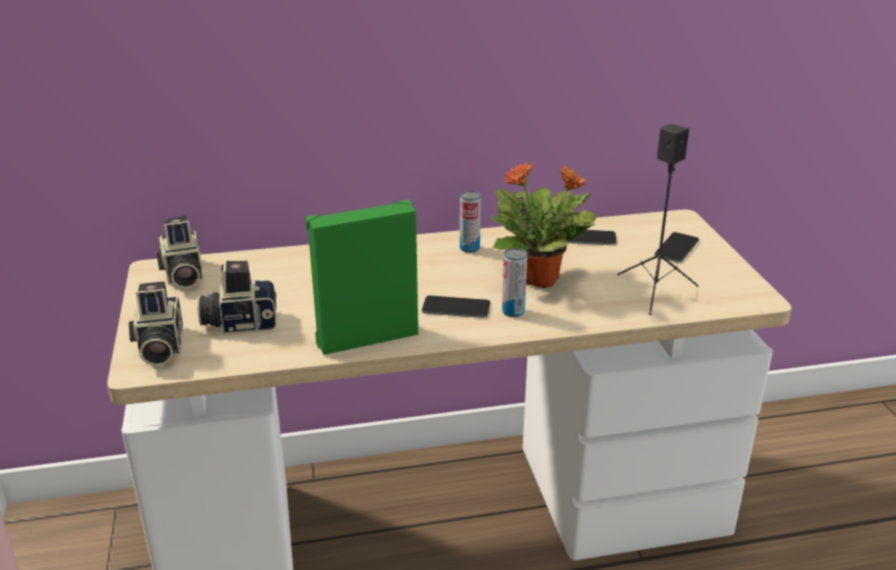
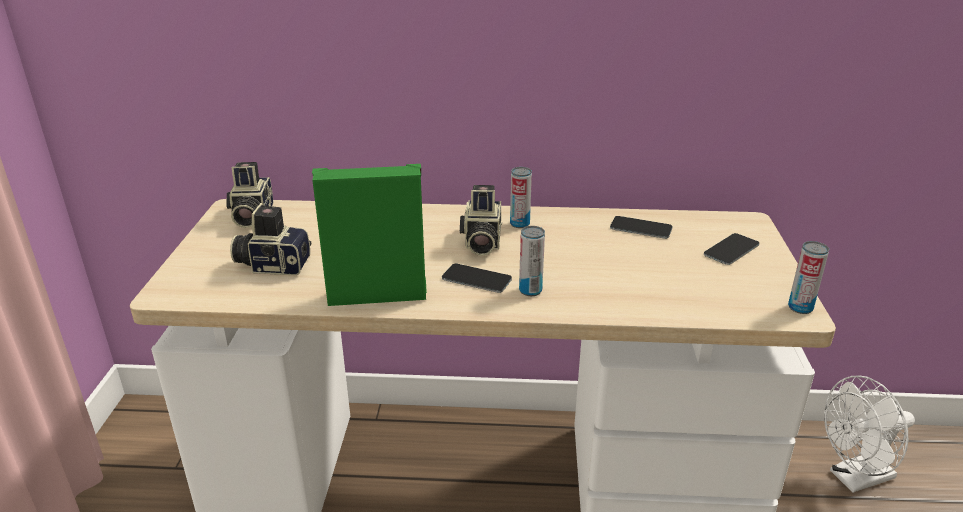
camera: 15 degrees right, 0 degrees up
camera [129,281,183,366] -> camera moved to [460,185,502,256]
potted plant [490,161,596,288] -> none
black speaker [617,124,699,315] -> none
none -> can [788,241,829,314]
none -> white fan [824,375,915,493]

